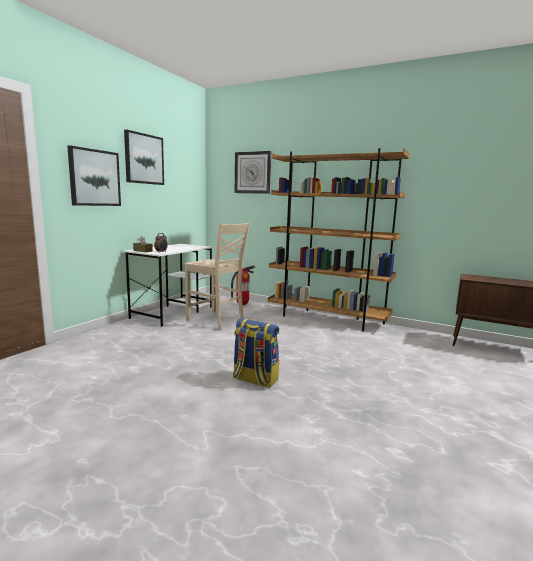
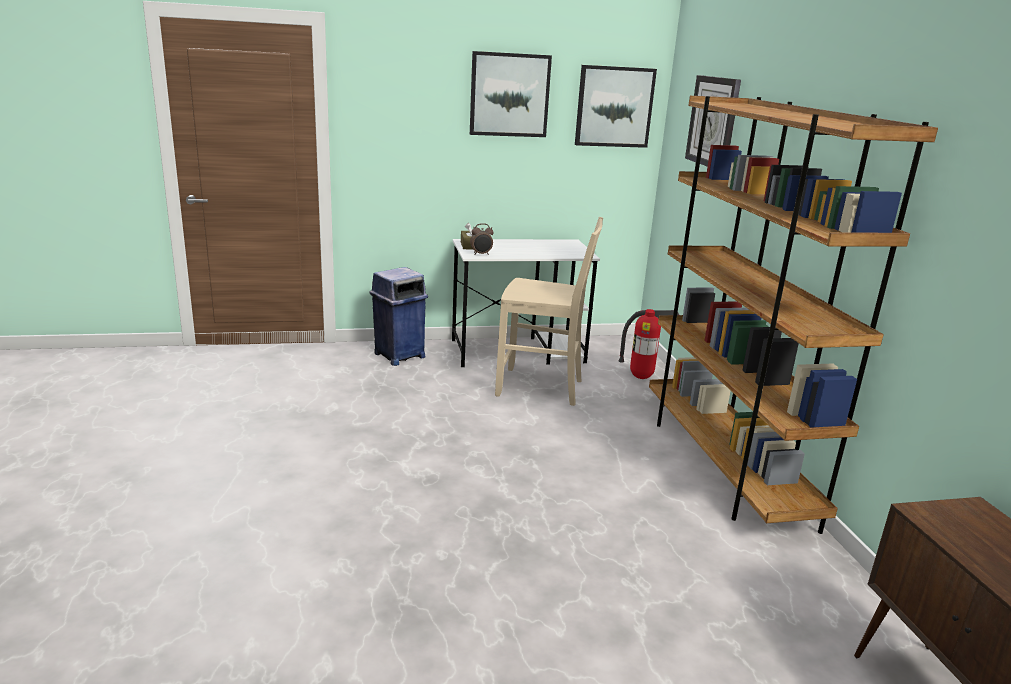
camera: 50 degrees right, 10 degrees up
picture [67,145,121,206] -> picture moved to [575,65,657,148]
beige chair [185,222,250,330] -> beige chair turned 75 degrees counterclockwise [495,217,603,406]
backpack [233,318,279,388] -> none
none -> blue trash can [369,267,428,366]

